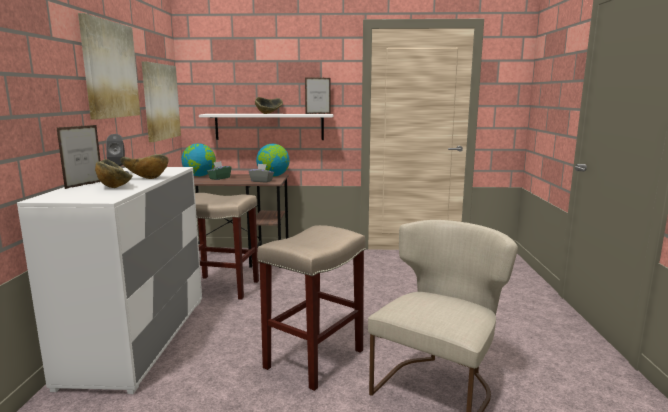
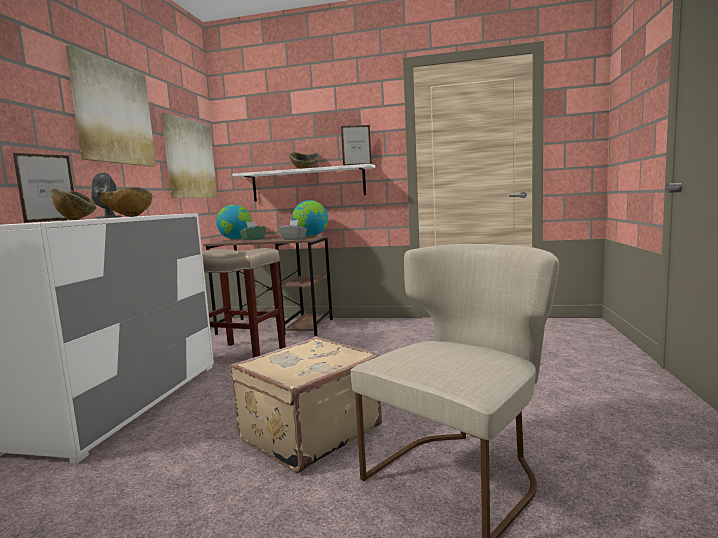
camera: 10 degrees right, 5 degrees down
beige stool [257,225,366,391] -> beige suitcase [230,337,382,473]

